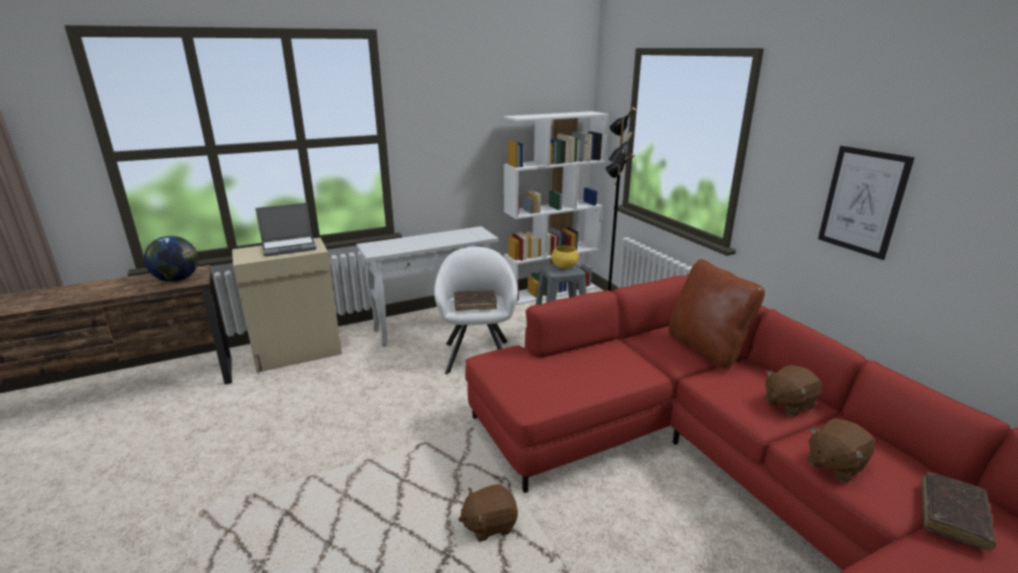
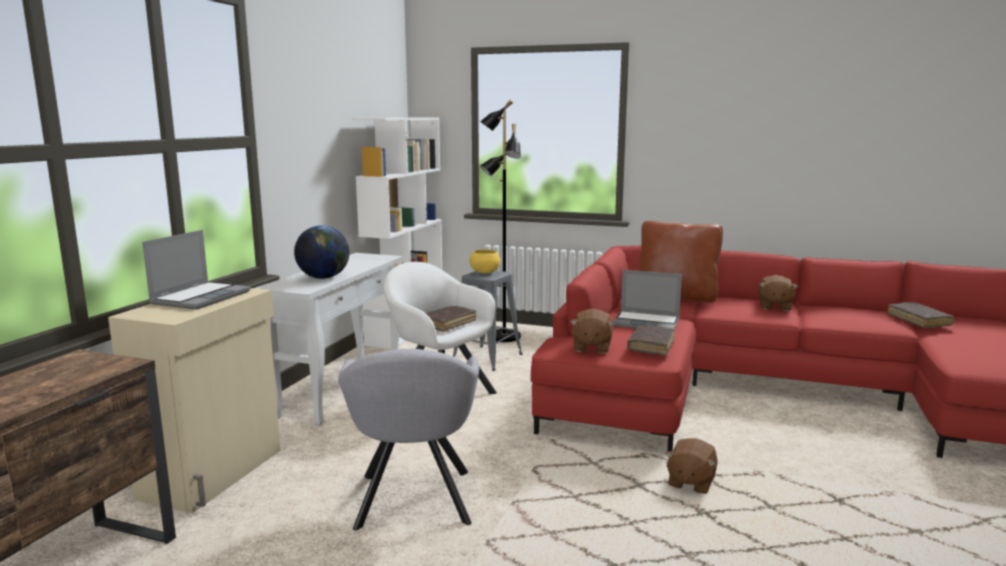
camera: 45 degrees left, 10 degrees down
globe [144,236,198,282] -> globe moved to [294,225,349,279]
brown plush toy [807,418,875,483] -> brown plush toy moved to [570,309,614,354]
picture [818,146,915,260] -> none
none -> grey armchair [338,349,479,530]
none -> laptop [613,270,682,329]
none -> brown book [627,325,675,356]

